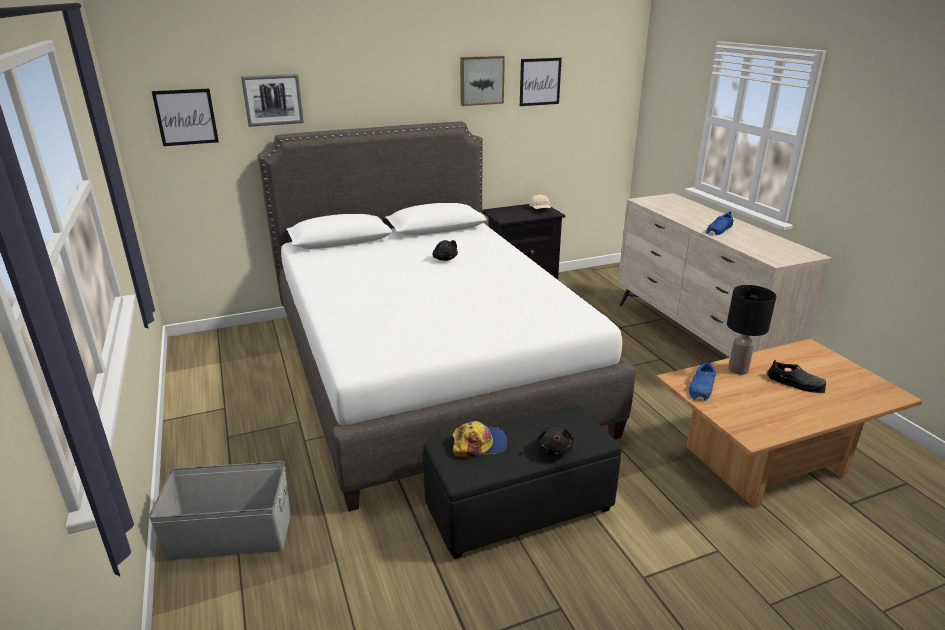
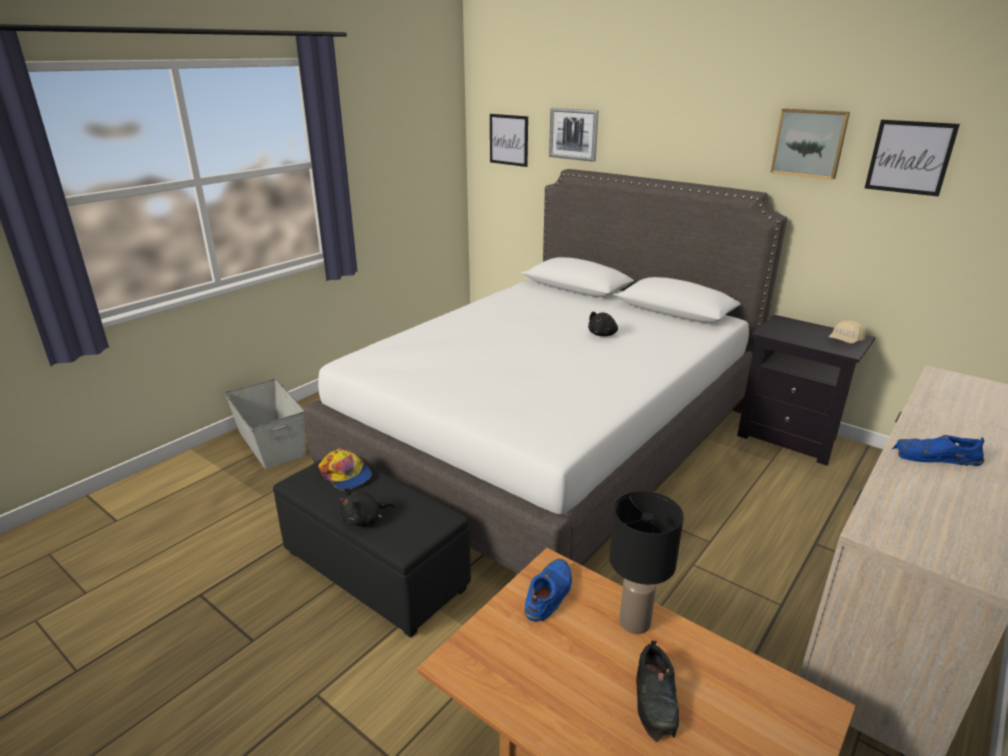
camera: 60 degrees right, 0 degrees up
blue shoe [689,360,716,401] -> blue shoe turned 120 degrees clockwise [525,559,572,622]

